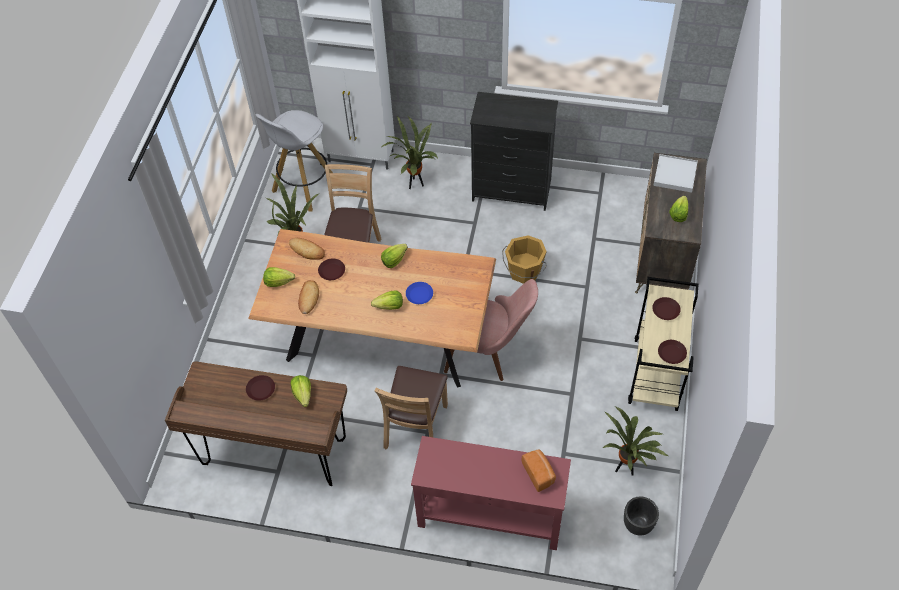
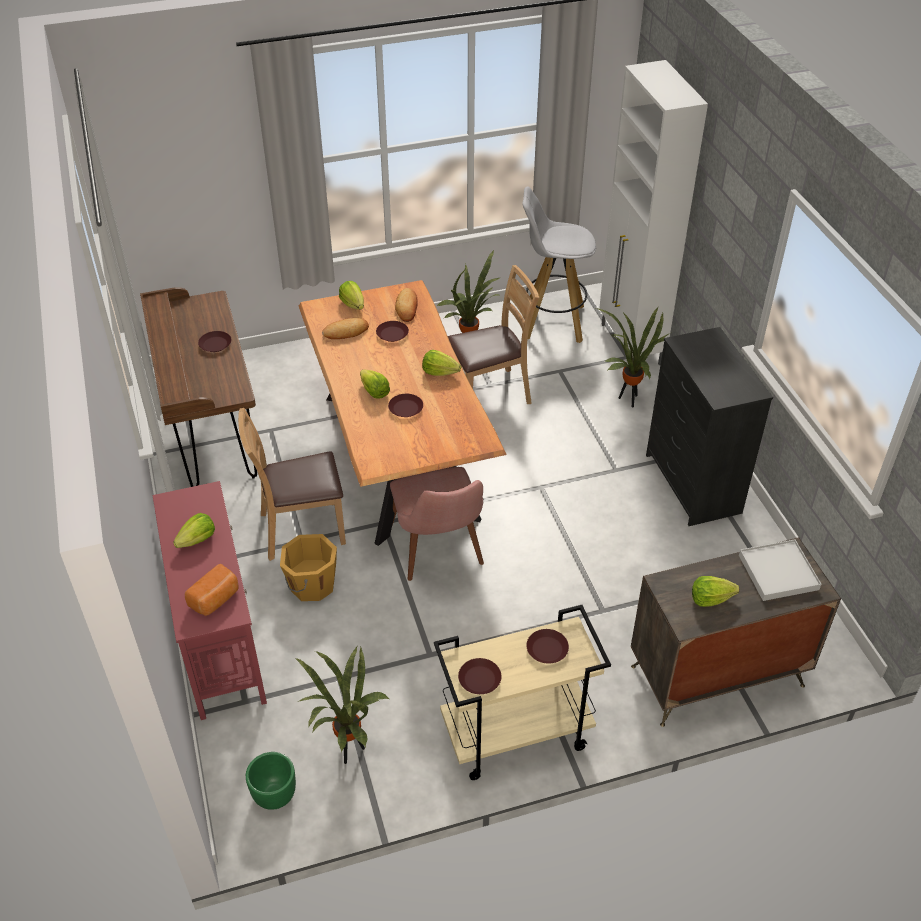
camera: 60 degrees right, 10 degrees down
lettuce [291,375,311,407] -> lettuce moved to [173,513,215,548]
blue plate [406,282,433,304] -> brown plate [388,394,423,417]
orange bucket [502,235,547,284] -> orange bucket moved to [280,534,337,601]
black planter [624,496,659,536] -> green planter [246,752,296,810]

